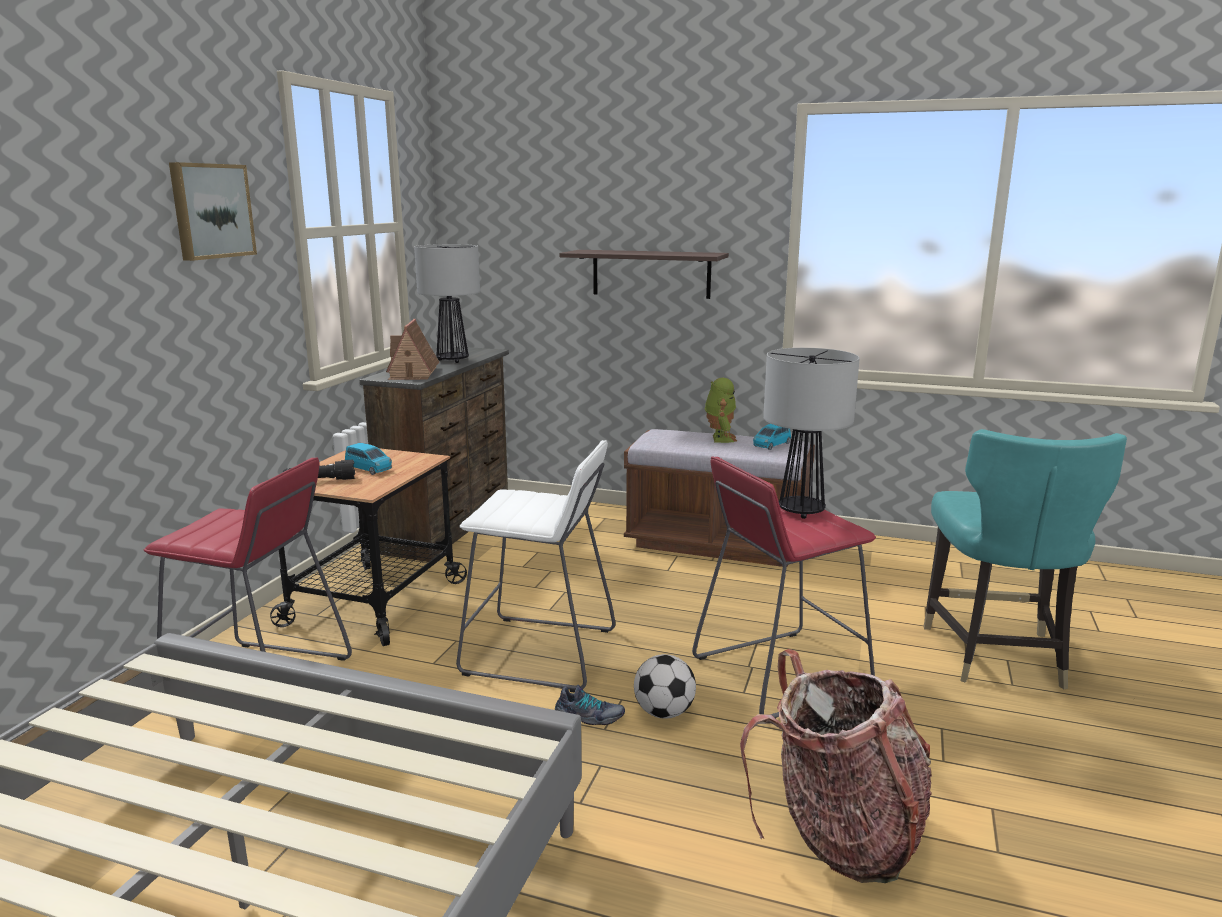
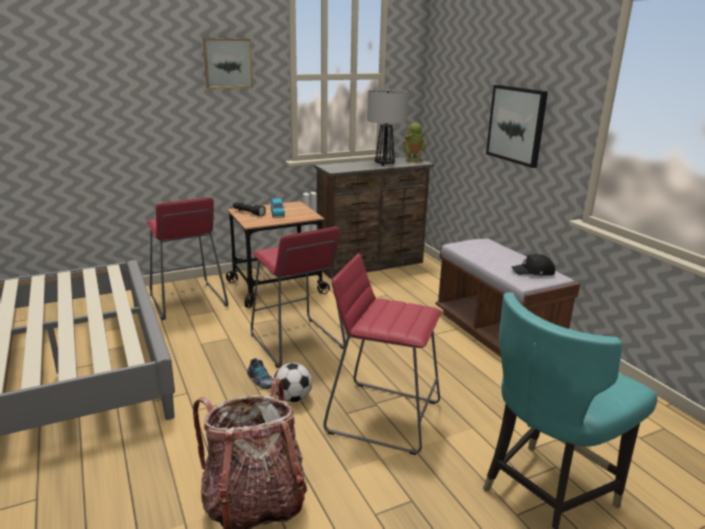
camera: 45 degrees right, 5 degrees up
toy house [386,319,439,380] -> none
white stool [456,440,615,693] -> red stool [251,227,346,368]
shelf [559,250,729,299] -> picture [486,85,548,168]
toy robot [705,378,737,443] -> toy robot moved to [403,123,425,162]
blue toy car [753,424,791,450] -> black cap [511,254,555,276]
table lamp [763,348,860,519] -> none

